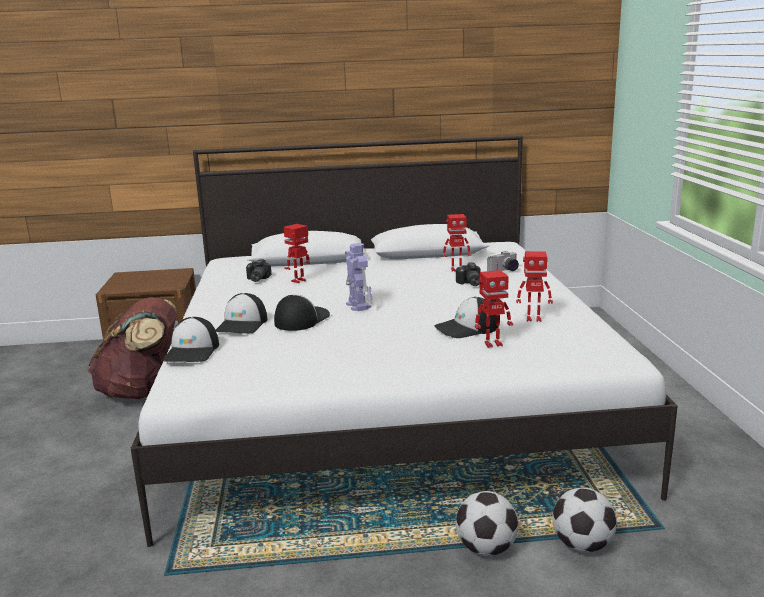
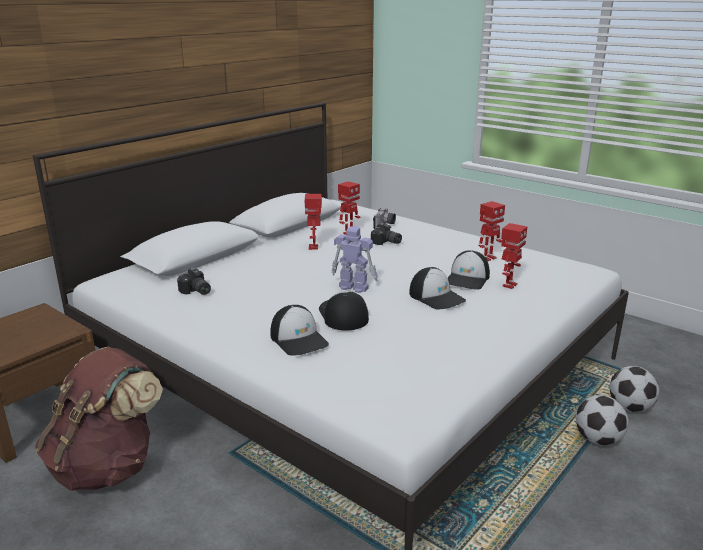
camera: 45 degrees left, 5 degrees up
cap [162,317,219,362] -> cap moved to [409,267,466,309]
toy robot [284,224,310,283] -> toy robot moved to [304,194,322,250]

